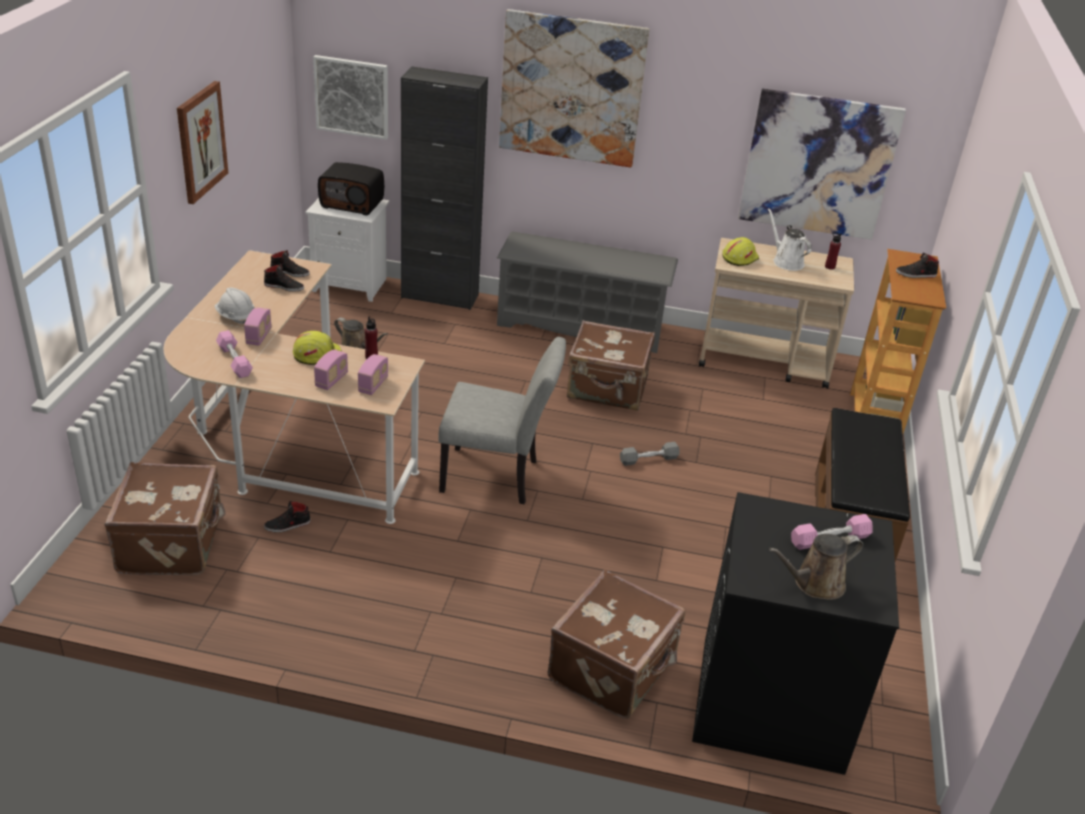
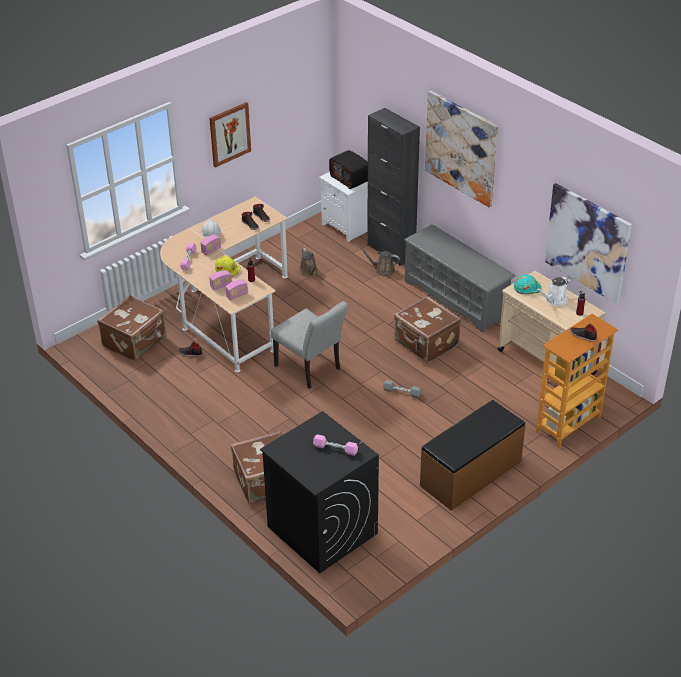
camera: 40 degrees right, 5 degrees up
picture [313,55,388,140] -> none
yellow hard hat [722,237,759,266] -> turquoise hard hat [514,275,541,294]
white watering can [768,208,812,271] -> white watering can turned 135 degrees counterclockwise [536,276,571,306]
brown watering can [769,534,863,600] -> brown watering can moved to [359,247,400,276]

